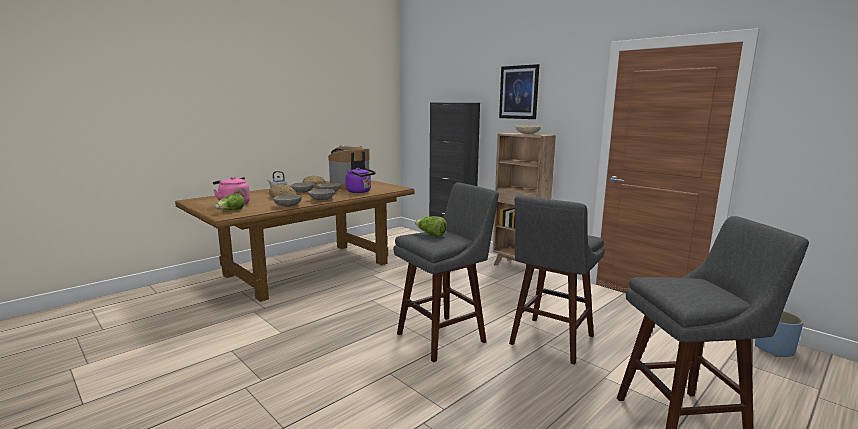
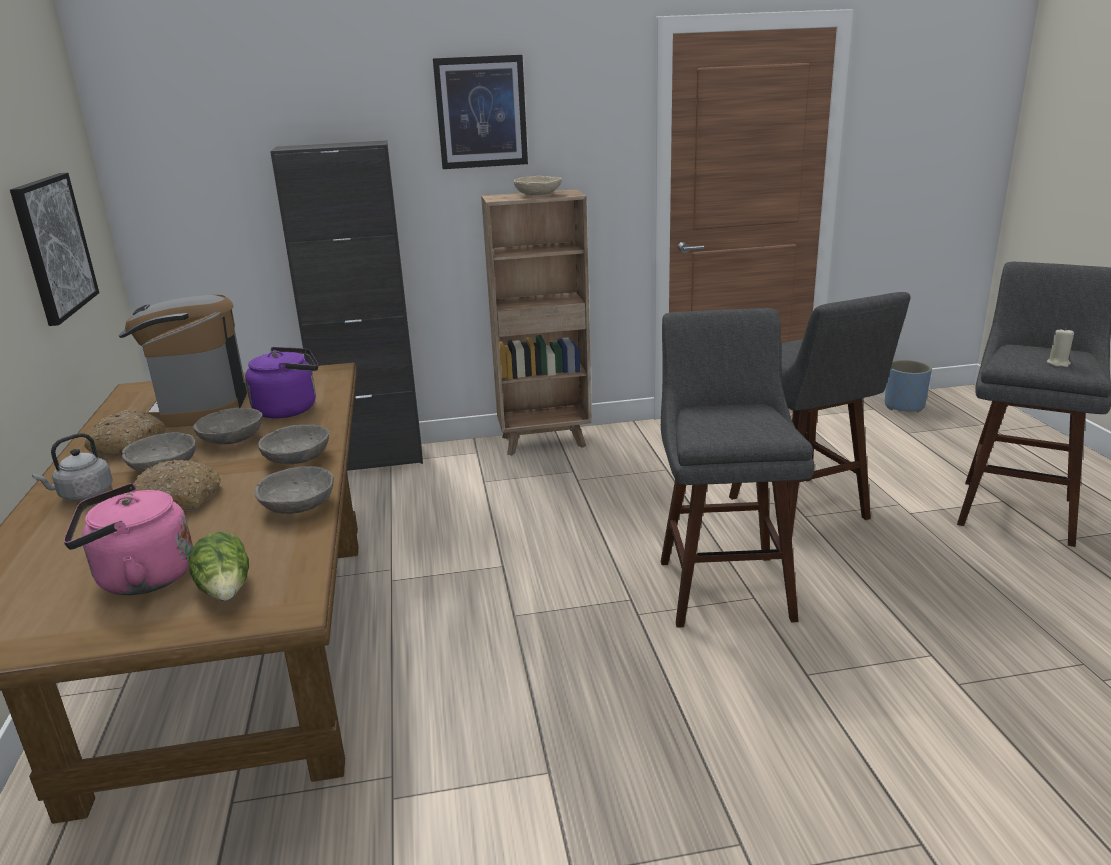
camera: 55 degrees left, 10 degrees up
lettuce [415,216,447,237] -> none
none -> picture [10,173,99,326]
none -> beige candle [1047,328,1074,367]

